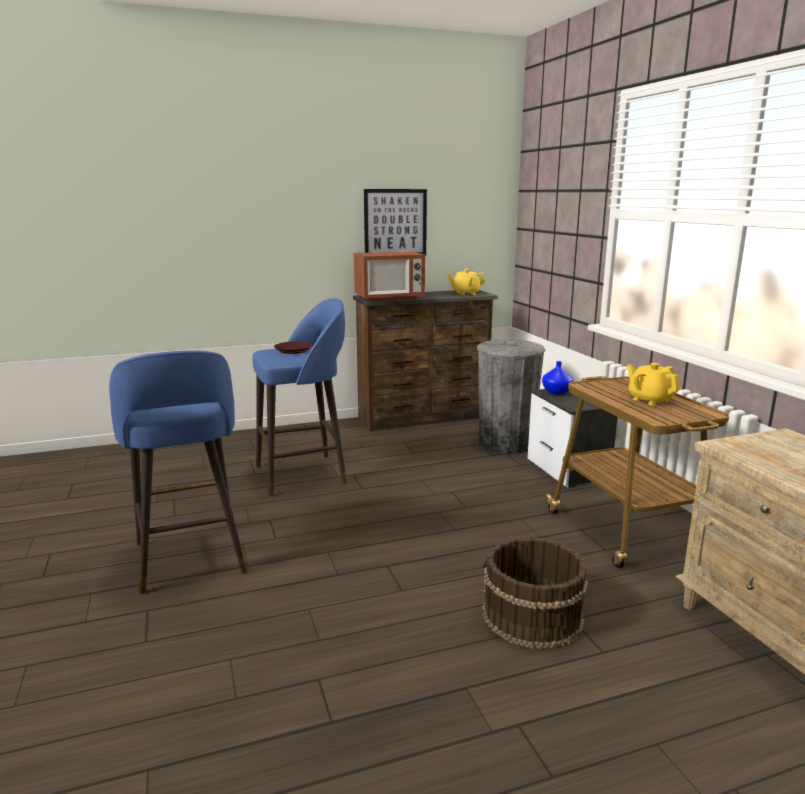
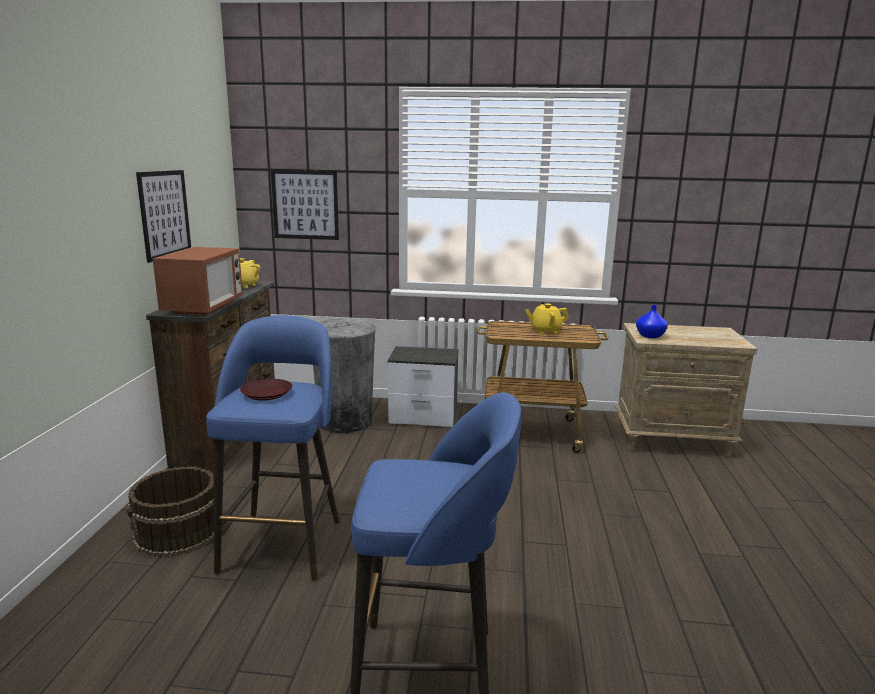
camera: 65 degrees left, 0 degrees up
brown bucket [482,537,588,649] -> brown bucket moved to [126,466,214,557]
blue vase [542,361,573,395] -> blue vase moved to [636,305,668,338]
none -> picture [271,170,339,240]

